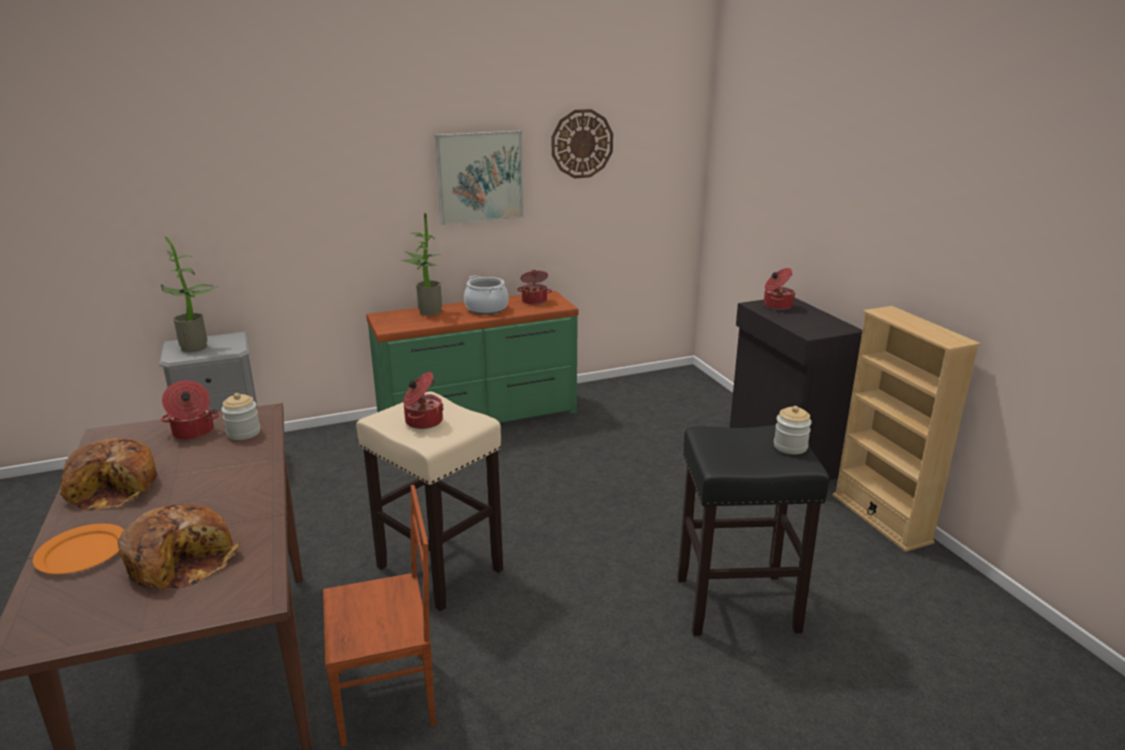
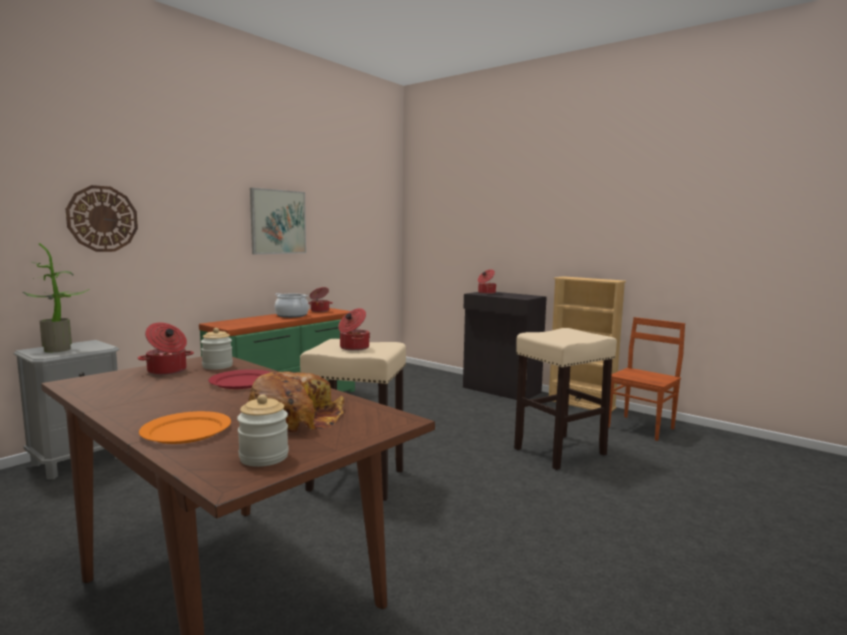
camera: 30 degrees left, 15 degrees down
bread [60,438,158,511] -> none
brown chair [323,485,436,747] -> brown chair moved to [608,317,685,441]
potted plant [402,212,442,316] -> none
wall clock [552,109,613,179] -> wall clock moved to [66,185,138,252]
black stool [677,425,830,636] -> beige stool [514,328,617,470]
jar [774,406,812,454] -> jar moved to [237,394,289,467]
none -> red plate [208,369,270,389]

